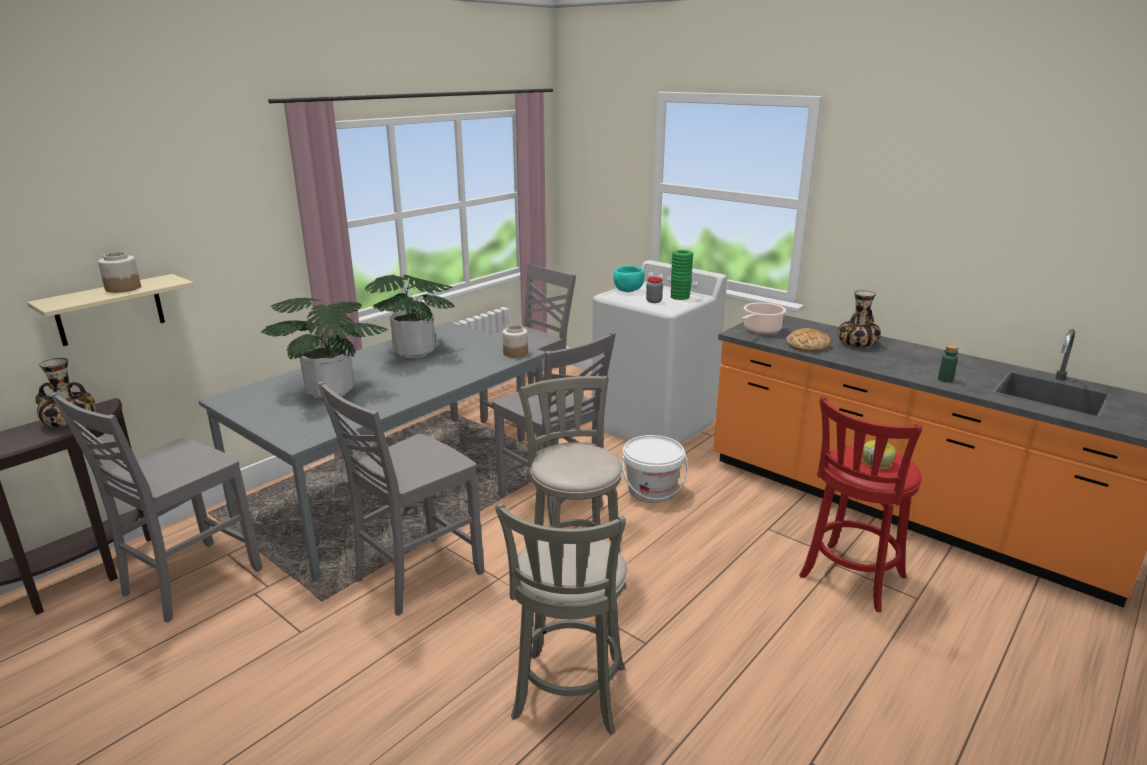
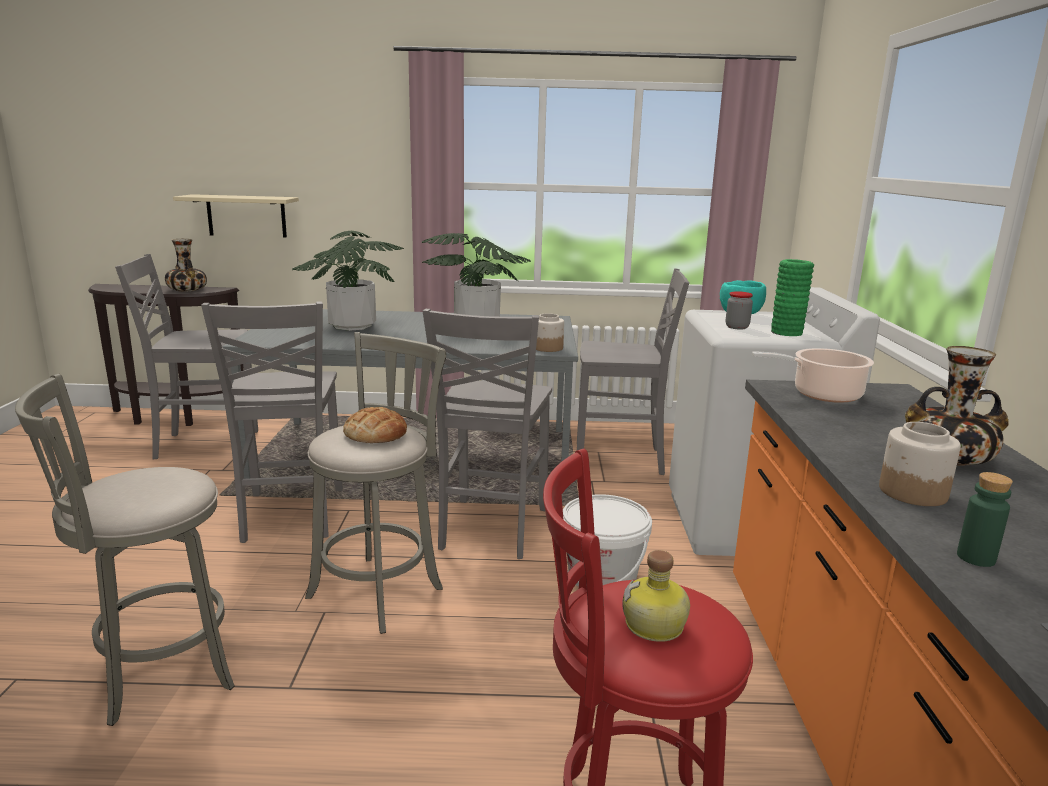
camera: 50 degrees right, 5 degrees down
jar [98,252,141,293] -> jar moved to [879,422,961,506]
grey chair [318,381,484,616] -> grey chair turned 105 degrees counterclockwise [201,302,343,543]
bread [786,328,831,351] -> bread moved to [343,407,407,443]

